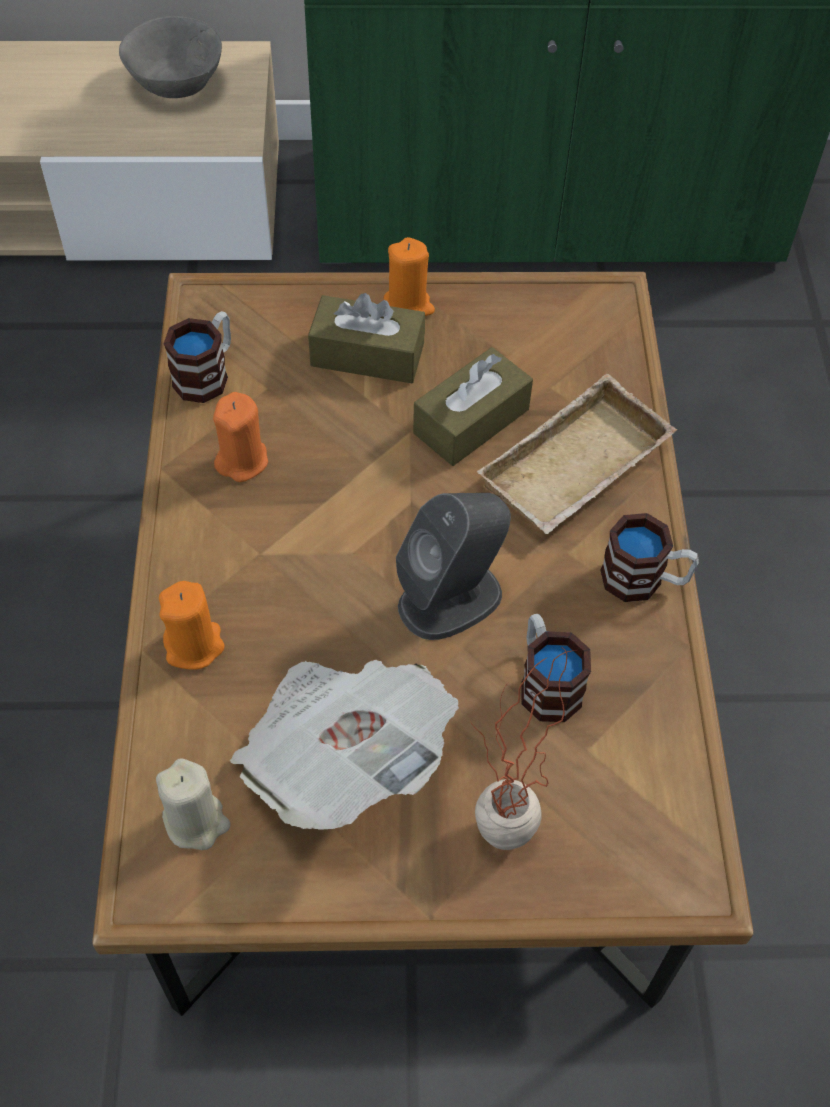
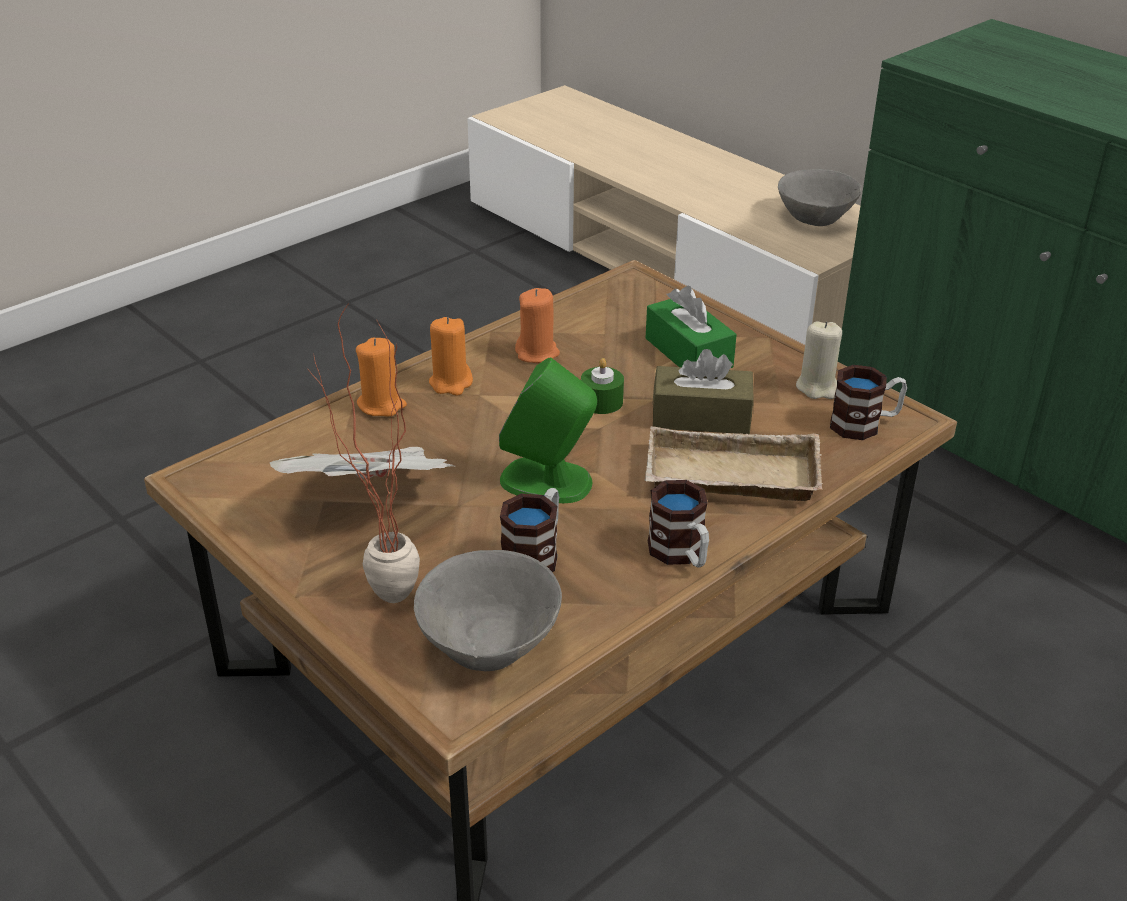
camera: 50 degrees right, 20 degrees down
beige candle [156,758,230,850] -> beige candle moved to [796,322,842,399]
mug [163,311,231,403] -> mug moved to [830,365,907,440]
brown tissue box [308,293,425,383] -> green tissue box [646,286,737,368]
orange candle [384,237,435,316] -> orange candle moved to [429,317,473,395]
grey speaker [396,493,511,640] -> green speaker [499,358,597,503]
none -> grey bowl [414,550,562,671]
none -> green candle [581,358,624,414]

